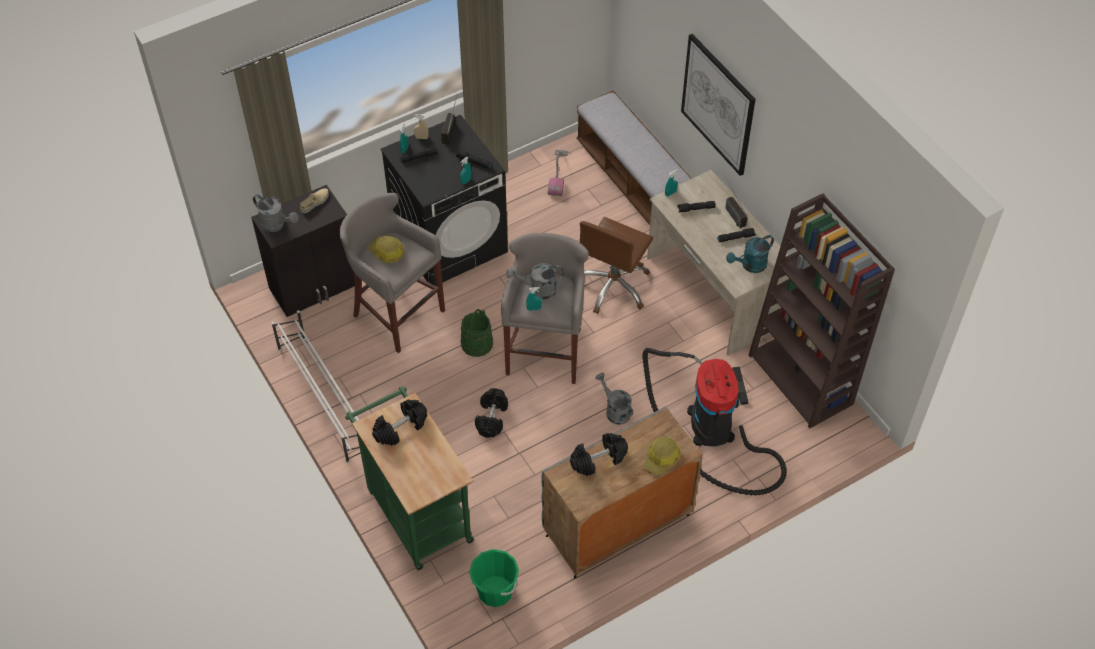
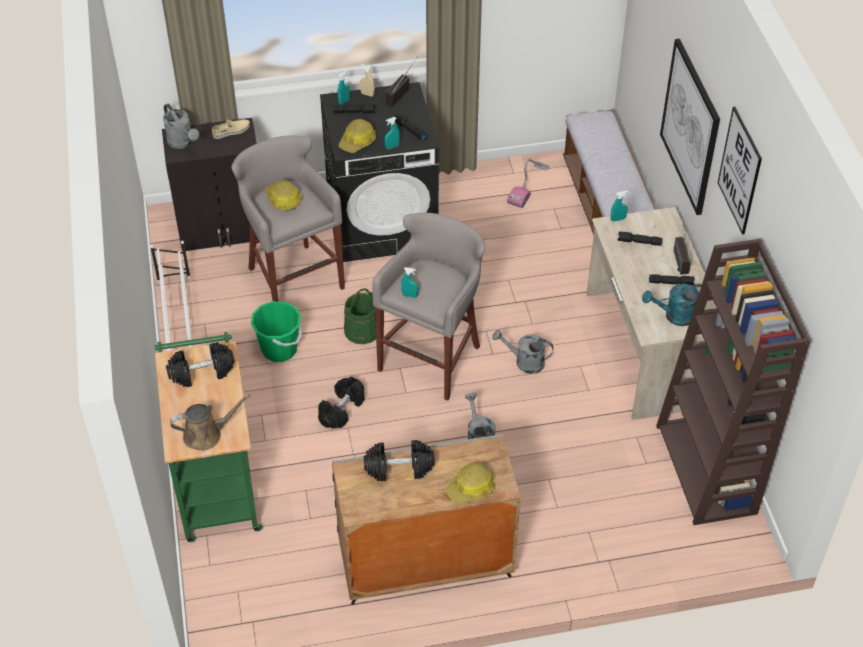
camera: 20 degrees right, 5 degrees down
green bucket [469,549,519,607] -> green bucket moved to [251,301,302,362]
grey watering can [506,263,564,299] -> grey watering can moved to [492,329,554,374]
brown office chair [580,217,653,314] -> none
vacuum cleaner [643,348,787,496] -> none
none -> brown watering can [170,394,251,451]
none -> hard hat [339,119,376,153]
none -> picture [718,107,762,234]

